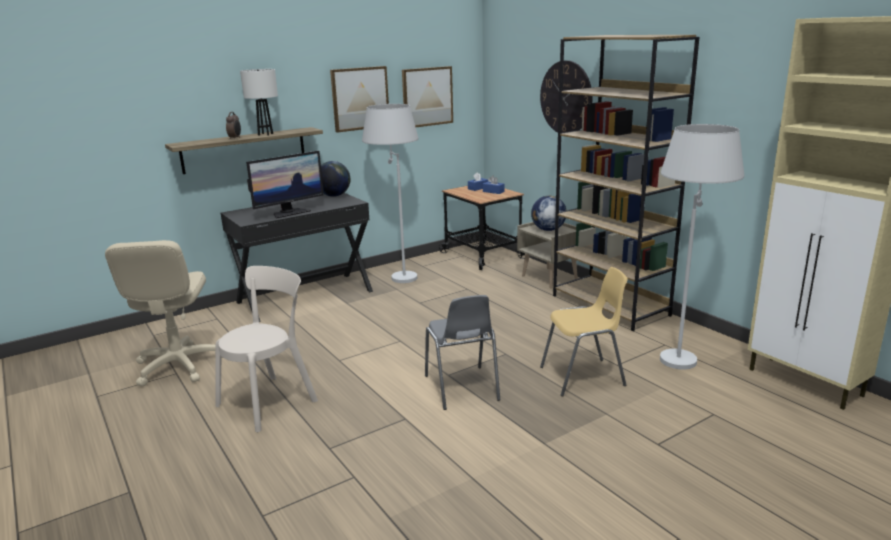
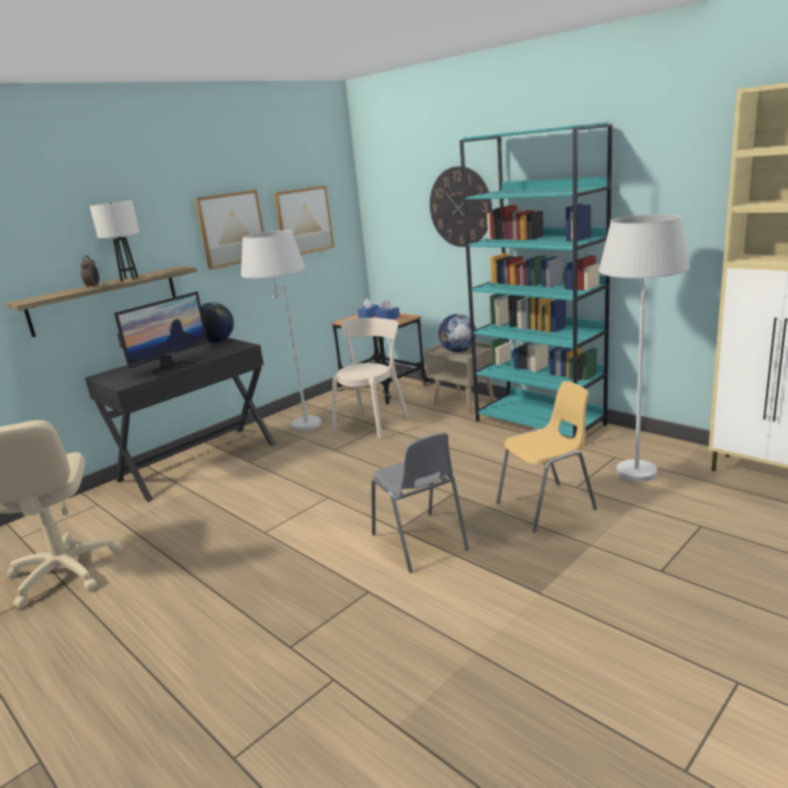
camera: 10 degrees left, 0 degrees up
beige chair [215,266,318,432] -> beige chair moved to [332,318,409,439]
brown bookcase [553,35,699,331] -> turquoise bookcase [460,122,613,438]

